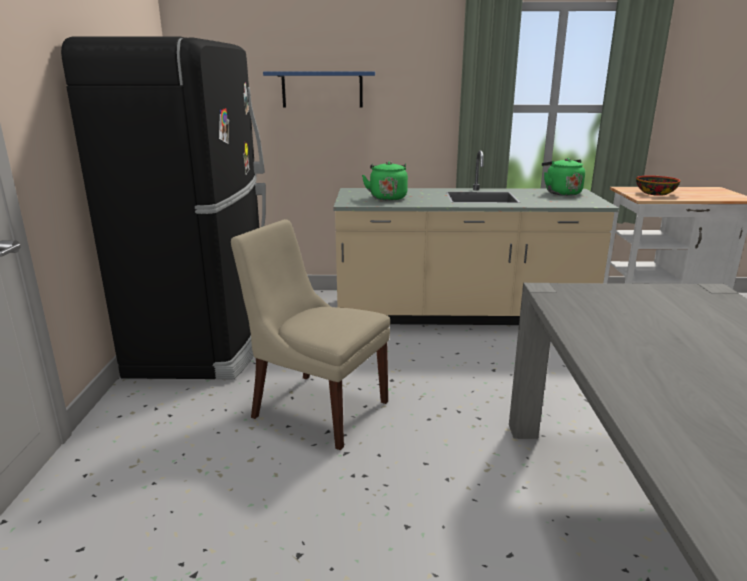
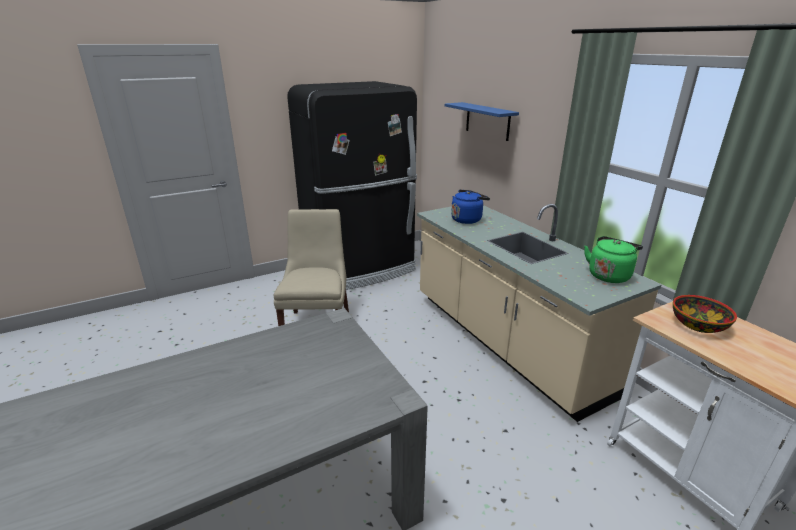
camera: 60 degrees right, 5 degrees up
green kettle [362,161,408,201] -> blue kettle [451,190,490,224]

